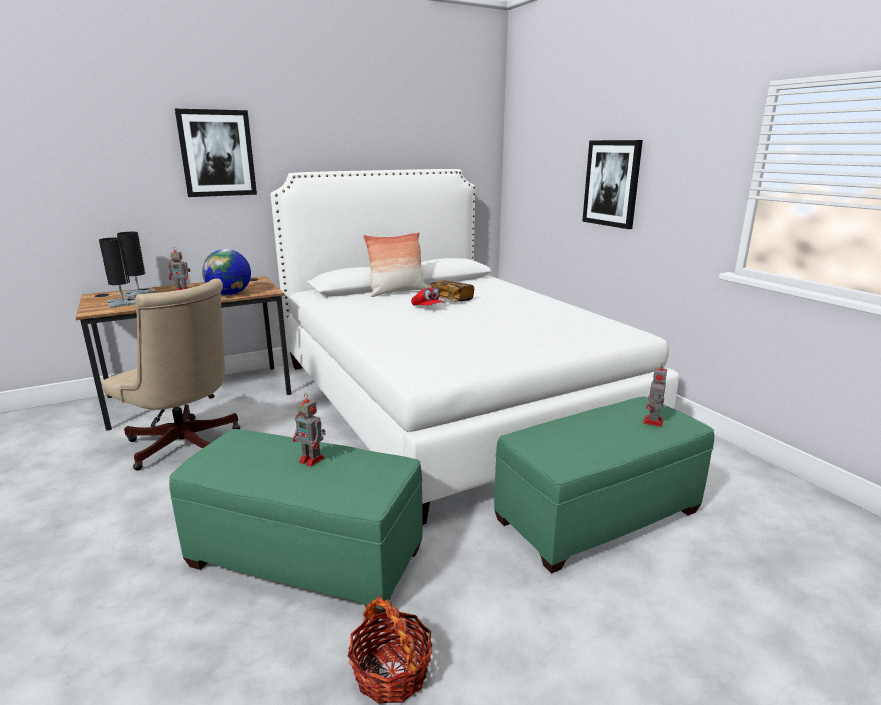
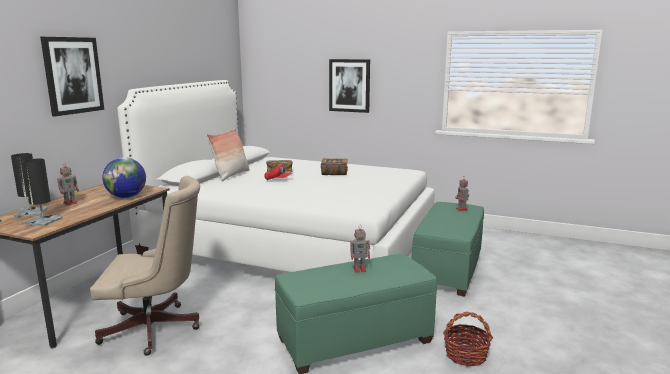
camera: 40 degrees left, 5 degrees down
none -> book [321,158,348,175]

